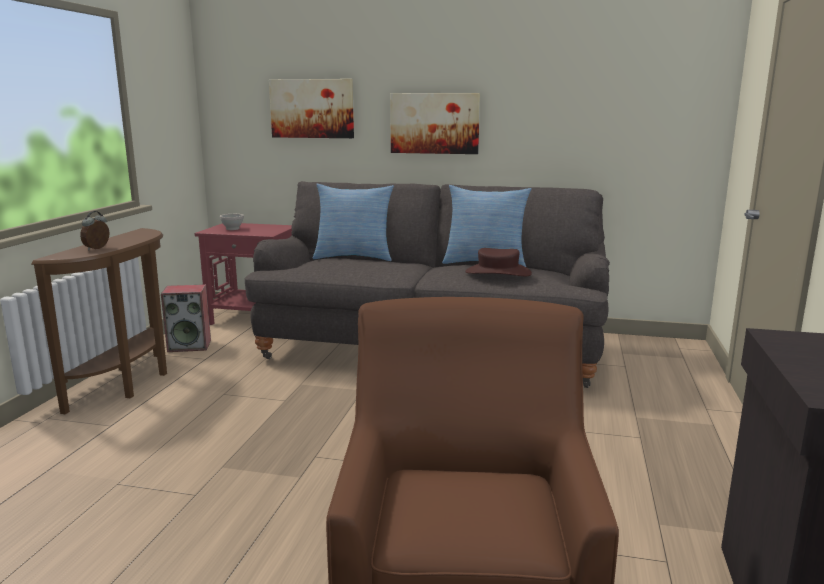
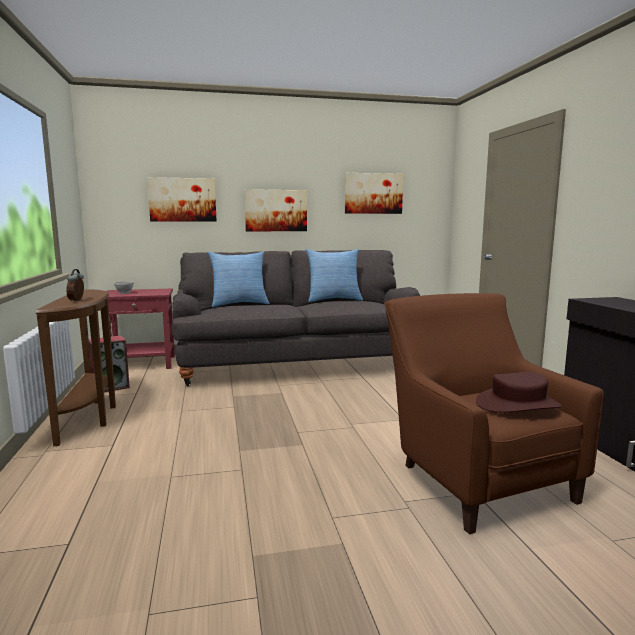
camera: 25 degrees left, 5 degrees down
brown hat [466,248,532,276] -> brown hat moved to [476,372,562,413]
none -> picture [345,173,403,214]

